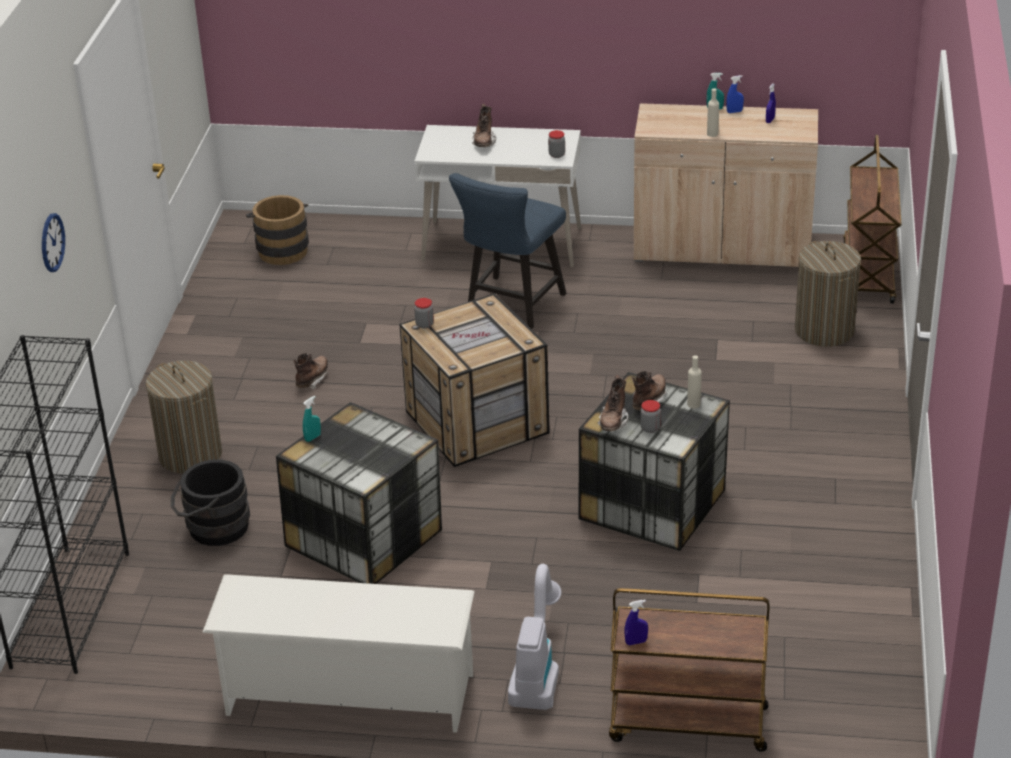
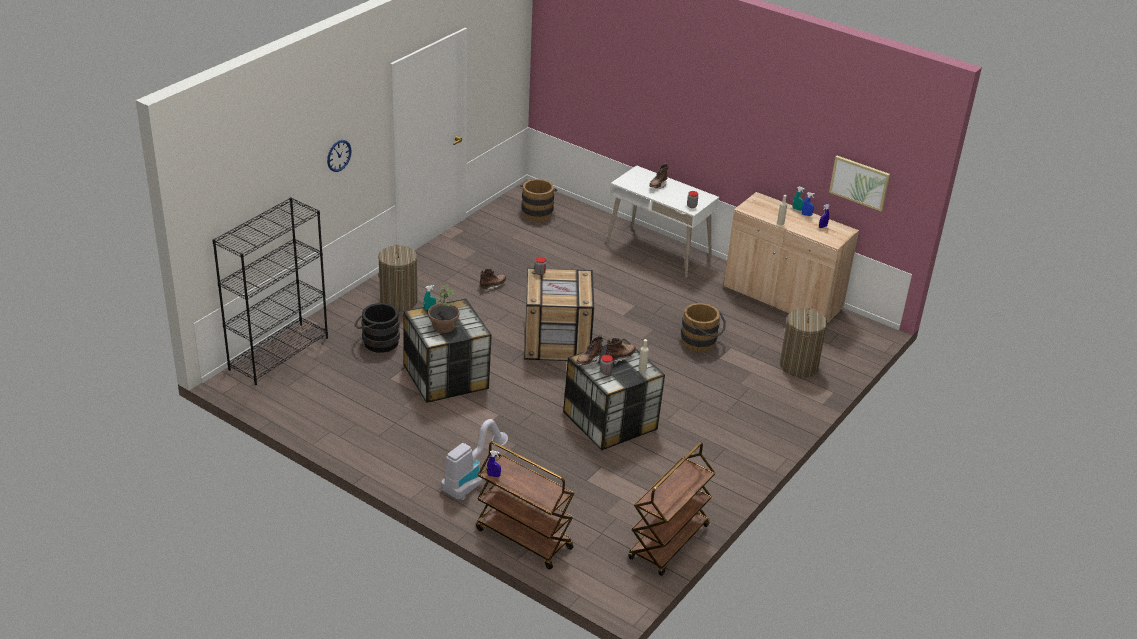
camera: 25 degrees right, 0 degrees up
white shoe rack [202,574,475,732] -> none
blue chair [449,173,567,329] -> none
brown cart [843,135,901,303] -> brown cart moved to [628,442,715,576]
none -> potted plant [428,285,460,333]
none -> brown bucket [681,303,726,352]
none -> picture [829,156,890,211]

